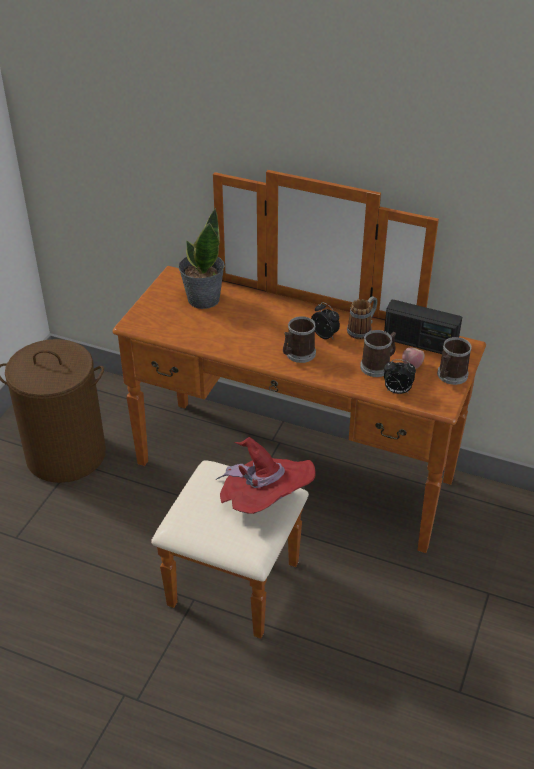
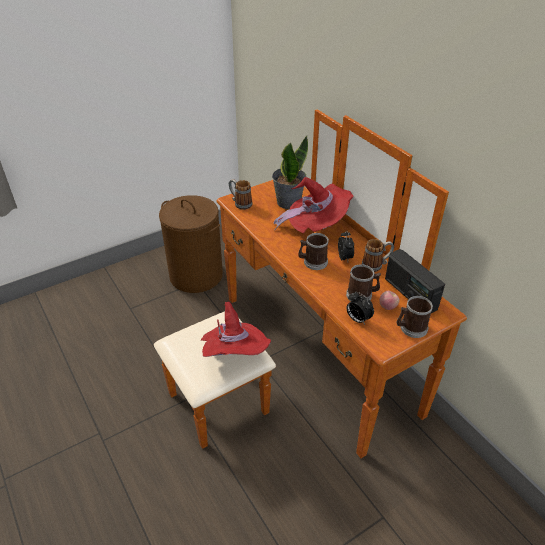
camera: 35 degrees right, 0 degrees up
none -> mug [229,179,253,210]
none -> red hat [274,177,354,233]

